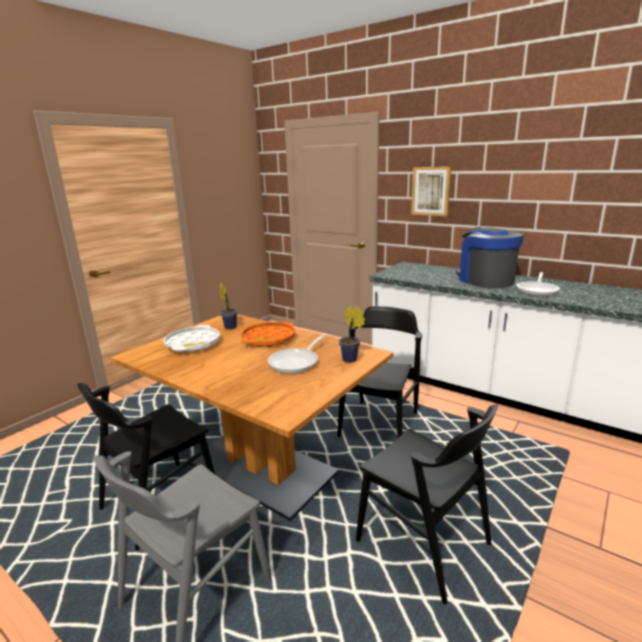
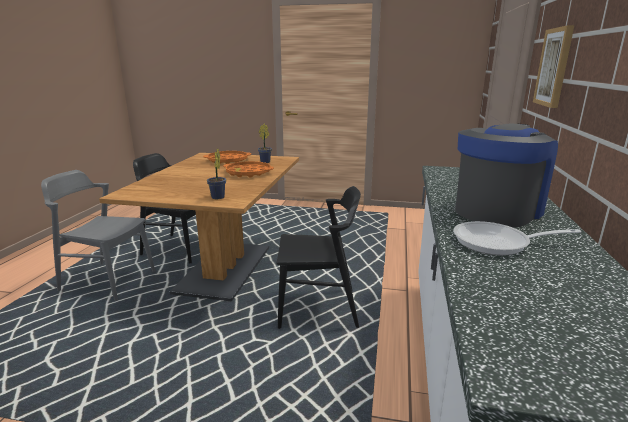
camera: 65 degrees right, 0 degrees up
white tray [164,325,220,352] -> orange tray [203,151,251,164]
frying pan [268,334,326,374] -> none
black chair [356,405,498,604] -> none

